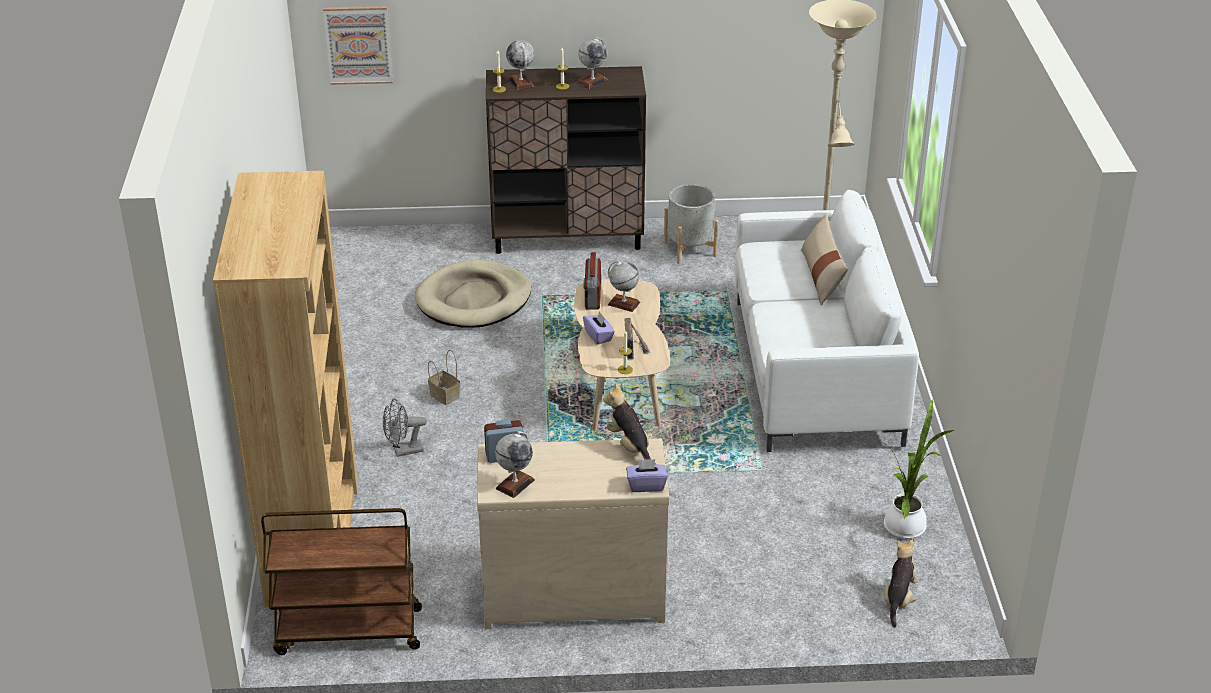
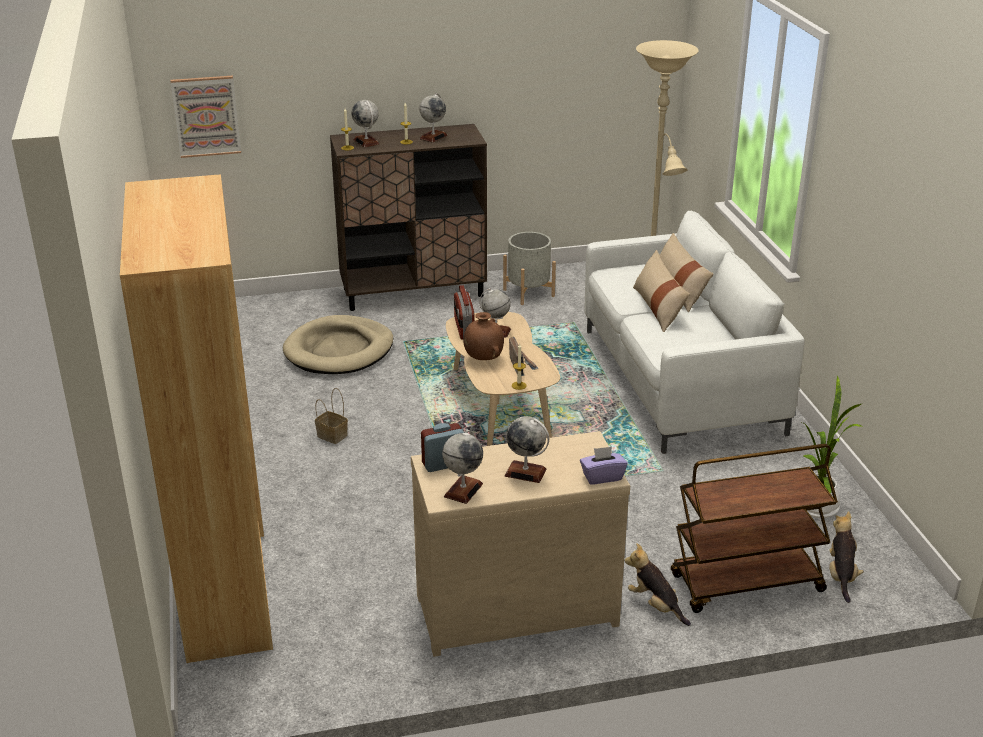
camera: 10 degrees left, 5 degrees down
brown cart [261,508,422,655] -> brown cart moved to [671,444,838,613]
grey fan [383,398,427,457] -> none
purple tissue box [583,311,615,345] -> brown vase [463,312,504,360]
plush toy [603,383,656,464] -> plush toy moved to [625,543,691,626]
none -> globe [505,416,549,483]
none -> beige pillow [633,250,690,332]

